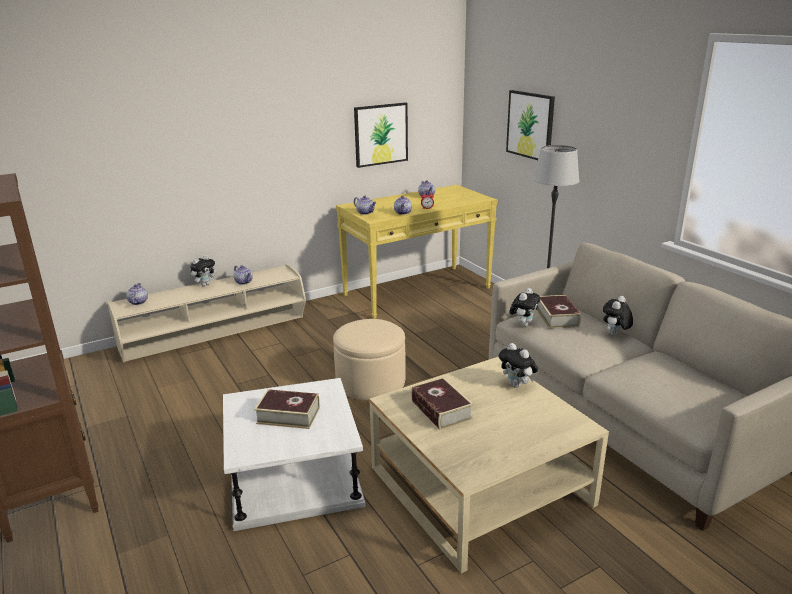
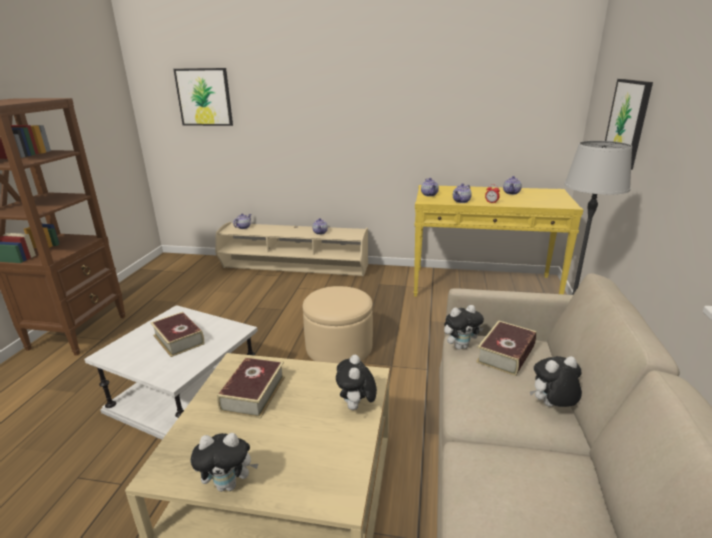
camera: 40 degrees right, 0 degrees up
plush toy [190,255,217,286] -> plush toy moved to [191,433,258,492]
picture [354,102,408,168] -> picture moved to [173,68,233,126]

